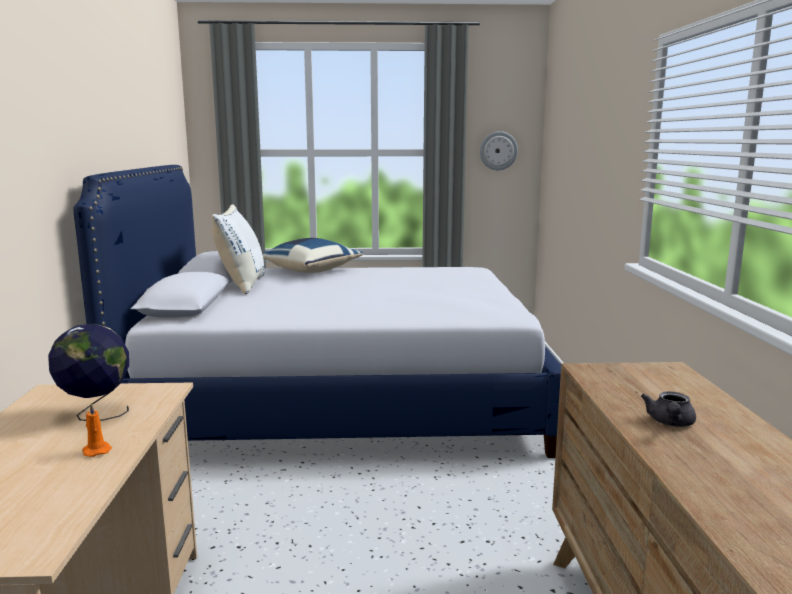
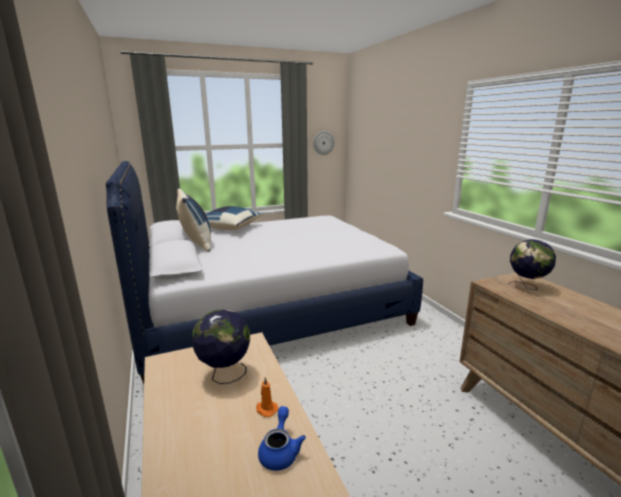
camera: 20 degrees left, 5 degrees up
white pillow [212,204,264,294] -> blue pillow [176,189,211,252]
grey teapot [641,391,696,427] -> none
none -> blue teapot [258,406,306,471]
none -> globe [509,239,556,290]

